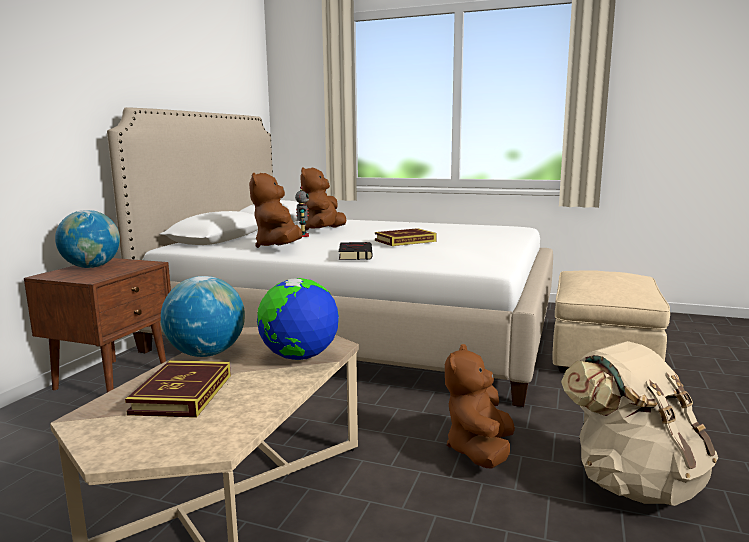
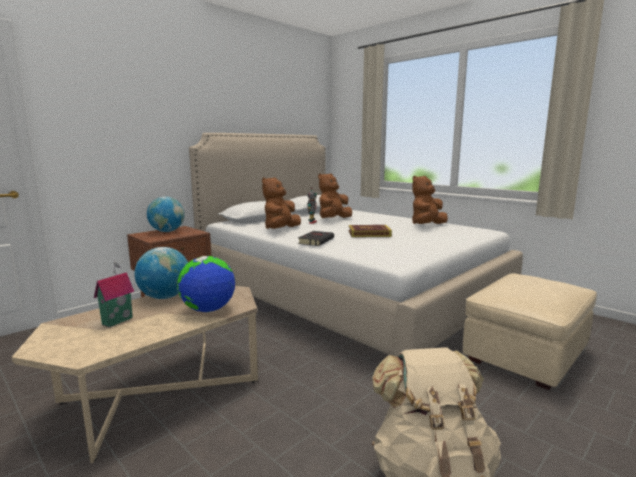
camera: 25 degrees right, 0 degrees up
book [125,360,231,418] -> toy house [94,260,134,327]
brown plush toy [445,344,515,468] -> brown plush toy moved to [412,175,448,224]

